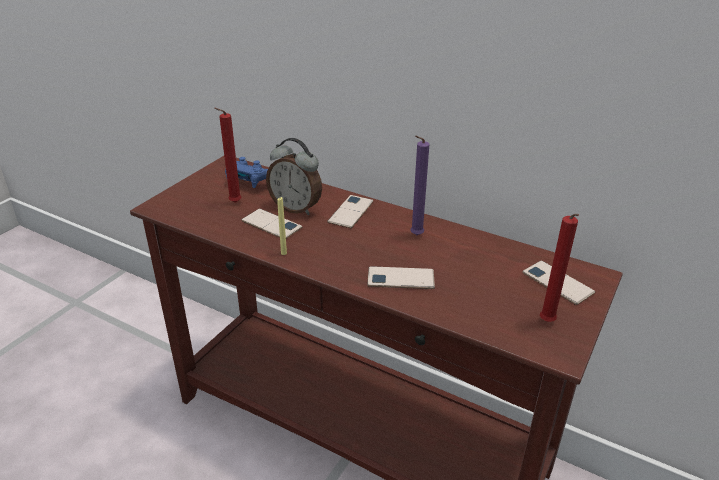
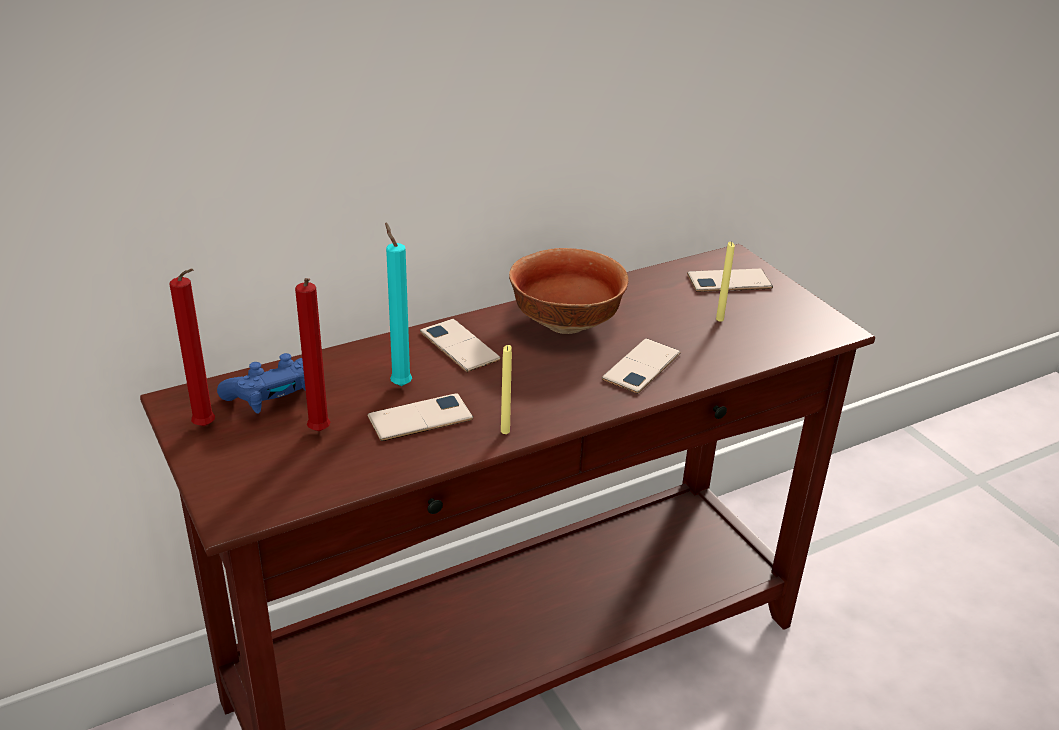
camera: 60 degrees left, 0 degrees up
alarm clock [266,138,322,215] -> turquoise candle [385,222,412,386]
purple candle [410,136,429,235] -> bowl [509,248,629,334]
red candle [540,214,579,322] -> red candle moved to [170,269,215,426]
none -> yellow candle [716,242,735,322]

